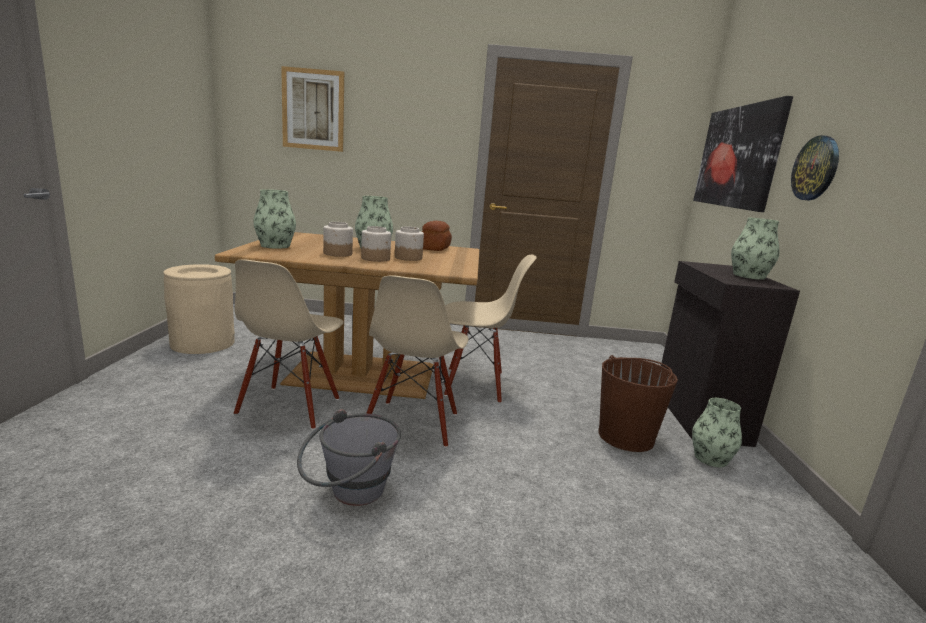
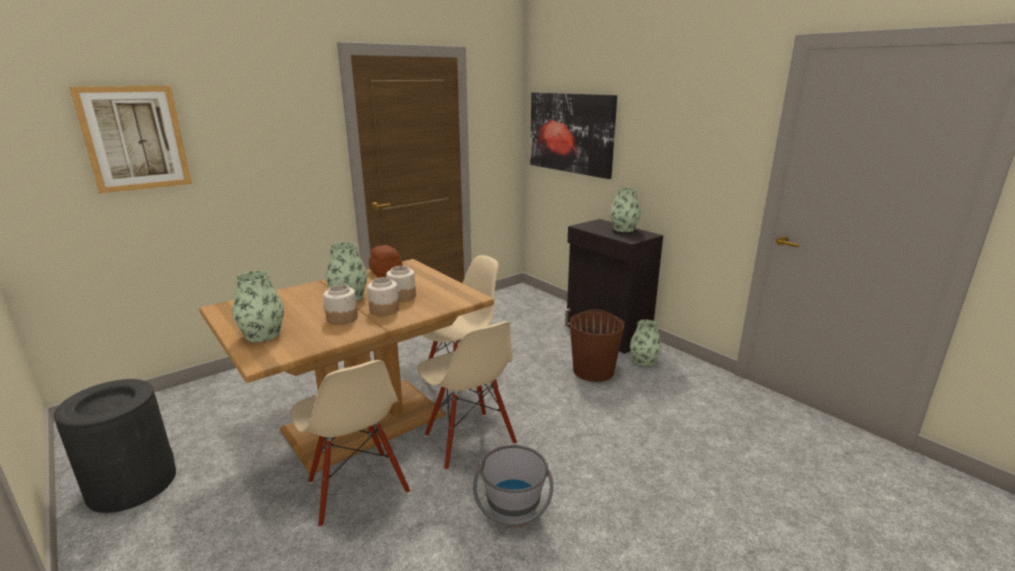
camera: 40 degrees left, 5 degrees up
beige trash can [163,264,235,354] -> black trash can [54,379,176,513]
wall clock [791,135,839,200] -> none

